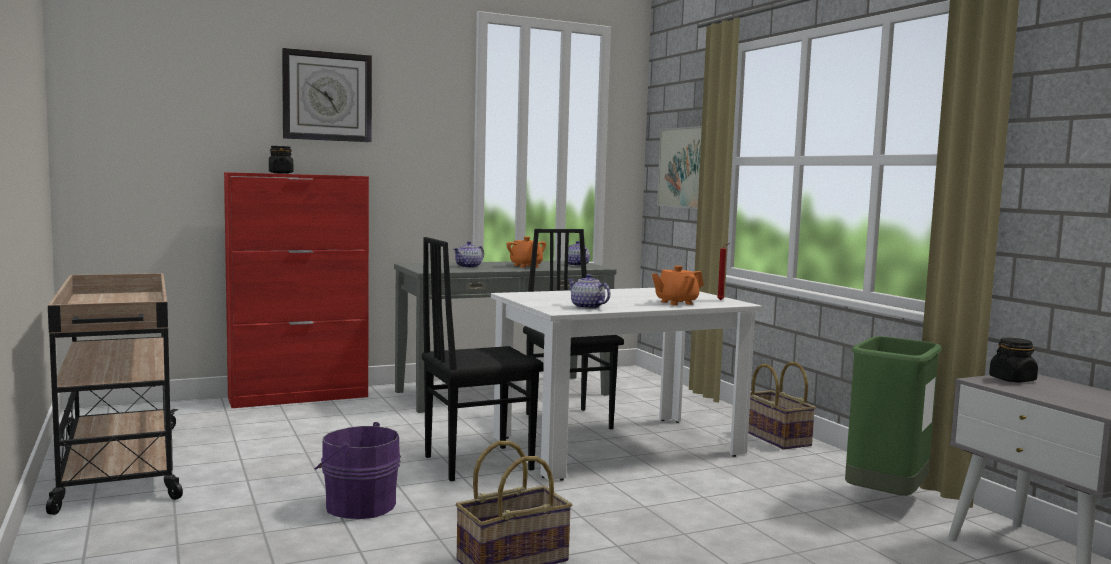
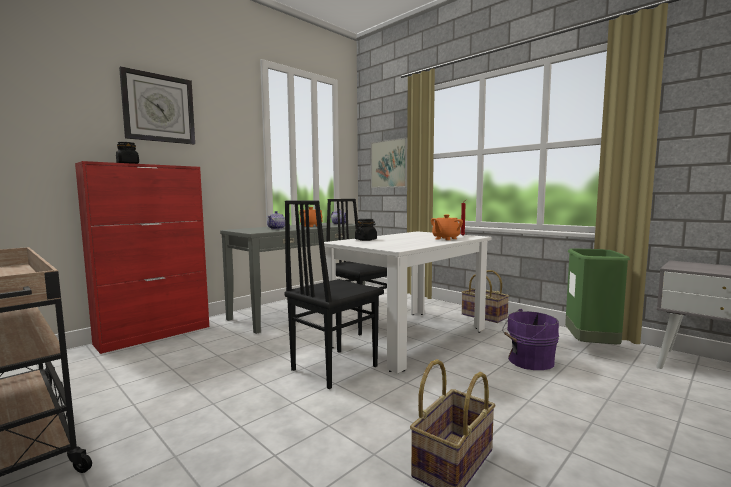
camera: 20 degrees left, 0 degrees up
purple bucket [315,422,401,519] -> purple bucket moved to [502,309,559,370]
teapot [568,274,611,309] -> none
black jar [989,338,1038,382] -> black jar moved to [355,219,377,241]

